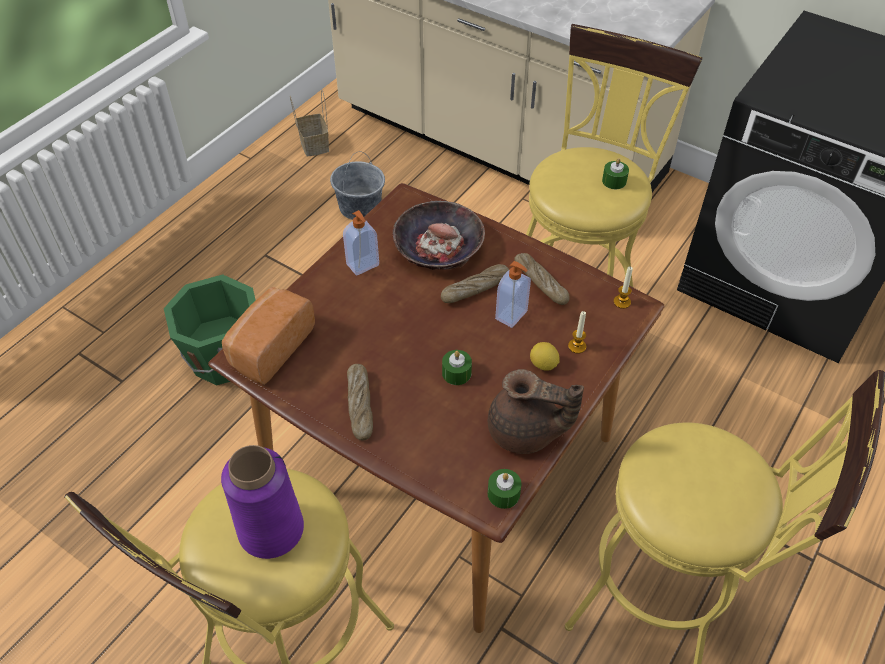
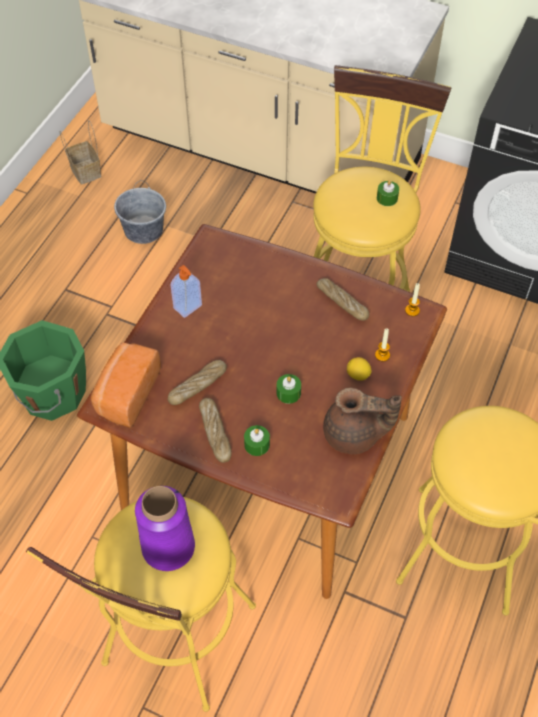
camera: 10 degrees left, 5 degrees up
bowl [392,201,485,270] -> none
bread [441,264,509,303] -> bread moved to [168,360,227,405]
green candle [488,469,522,509] -> green candle moved to [244,425,270,456]
soap dispenser [495,261,531,328] -> none

